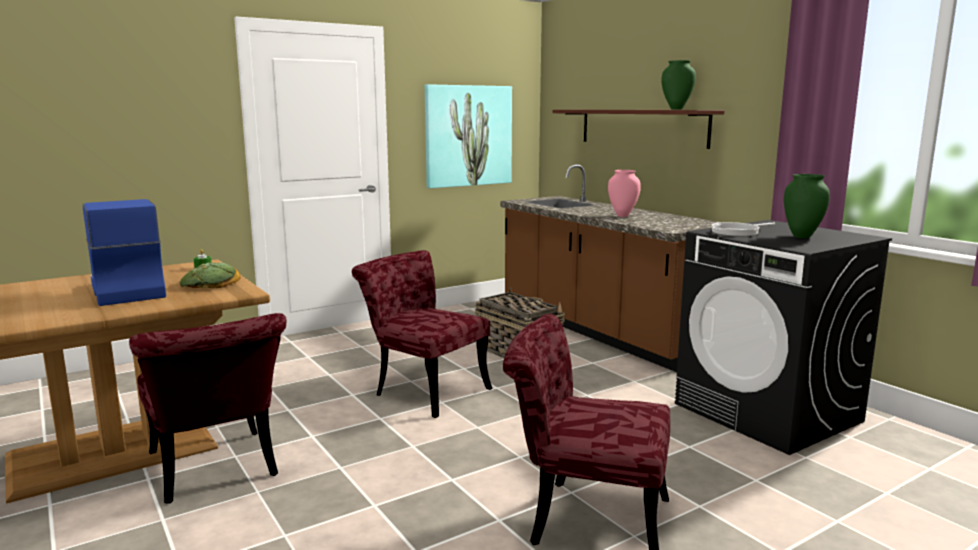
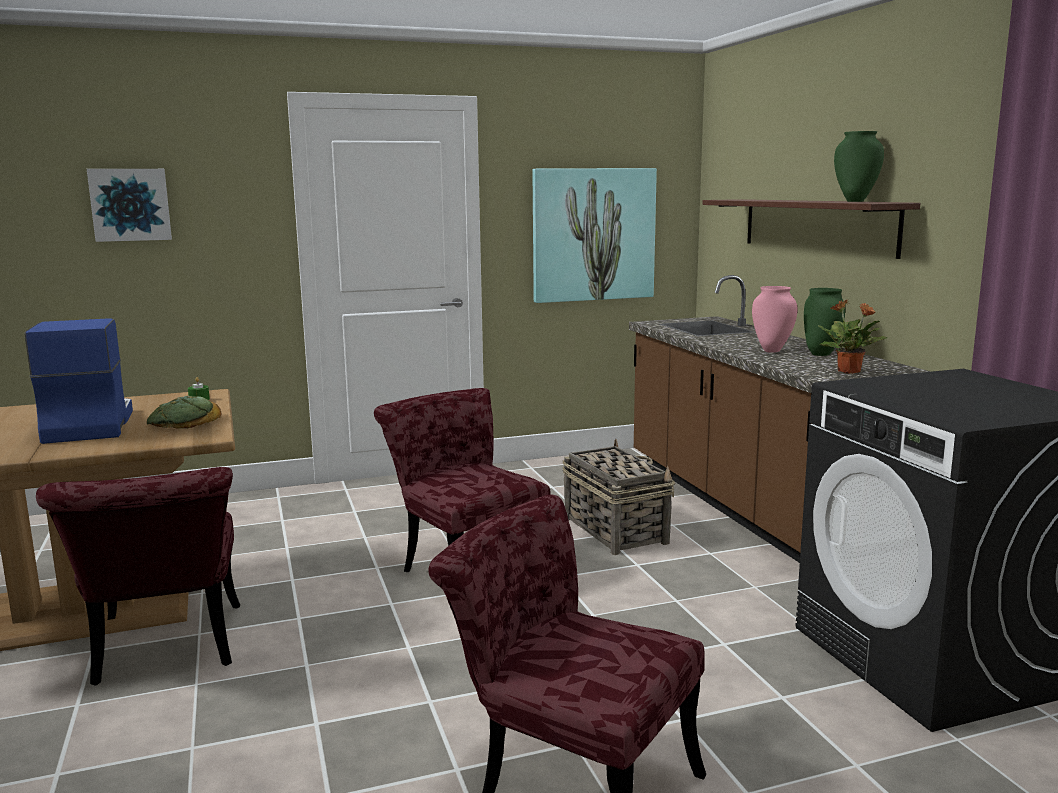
camera: 15 degrees right, 0 degrees up
frying pan [712,222,775,236] -> none
green vase [784,174,830,238] -> green vase moved to [804,288,845,356]
none -> picture [87,169,172,242]
none -> potted plant [818,300,887,374]

